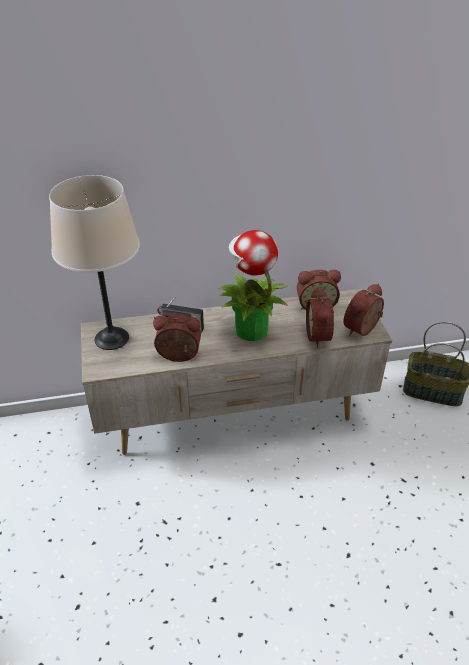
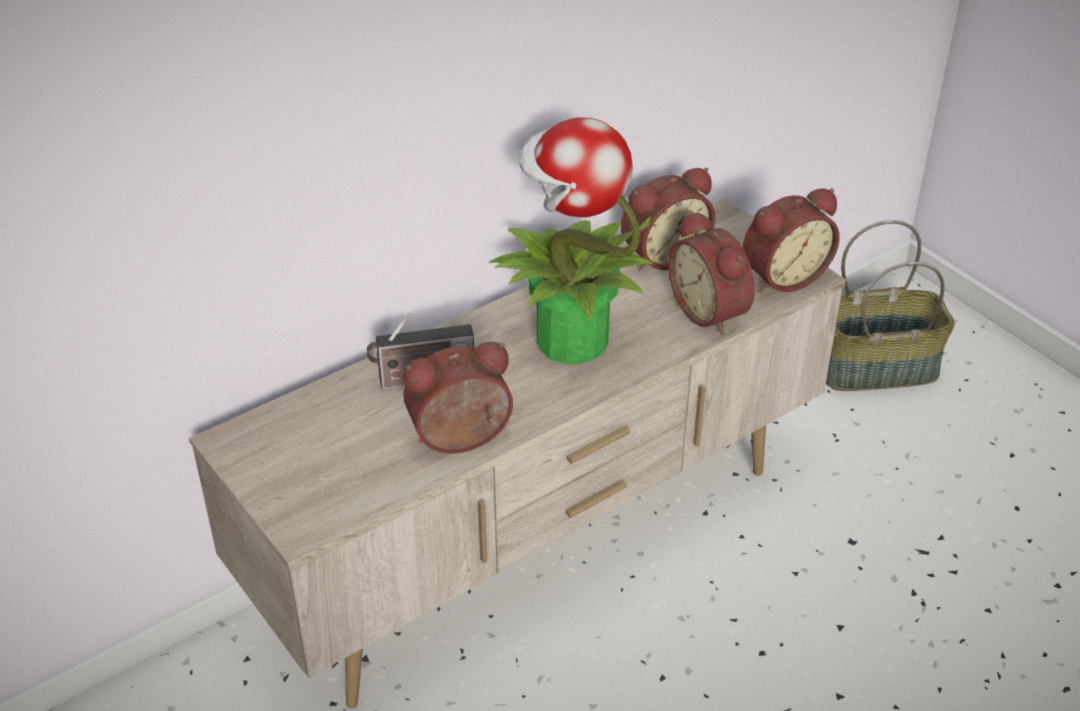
camera: 25 degrees left, 0 degrees up
beige table lamp [49,175,140,350] -> none
alarm clock [344,283,384,336] -> alarm clock turned 135 degrees counterclockwise [743,188,840,293]

